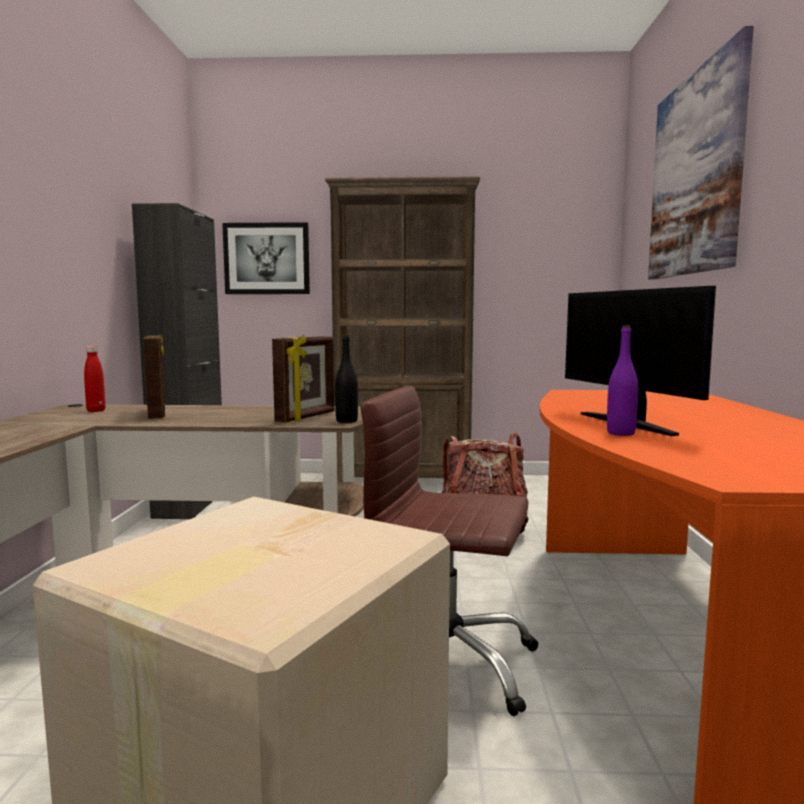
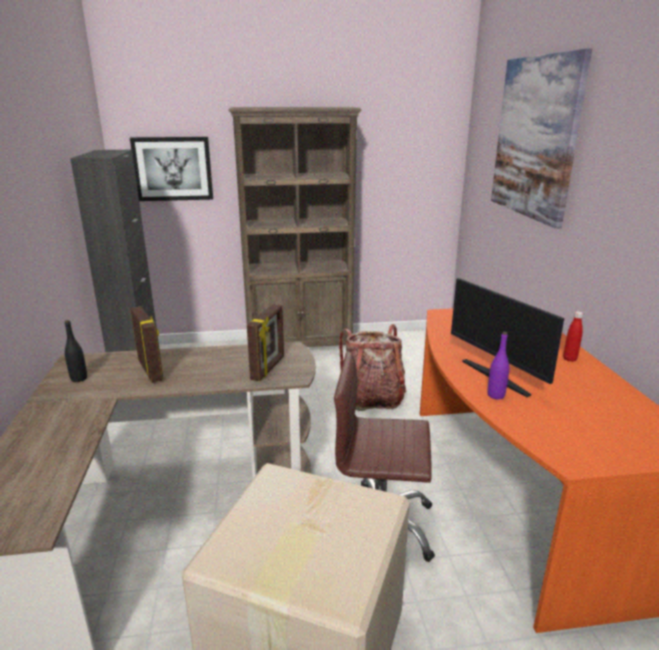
camera: 10 degrees left, 15 degrees up
red bottle [84,346,106,412] -> red bottle moved to [563,311,583,362]
black bottle [335,334,358,423] -> black bottle moved to [65,320,87,382]

